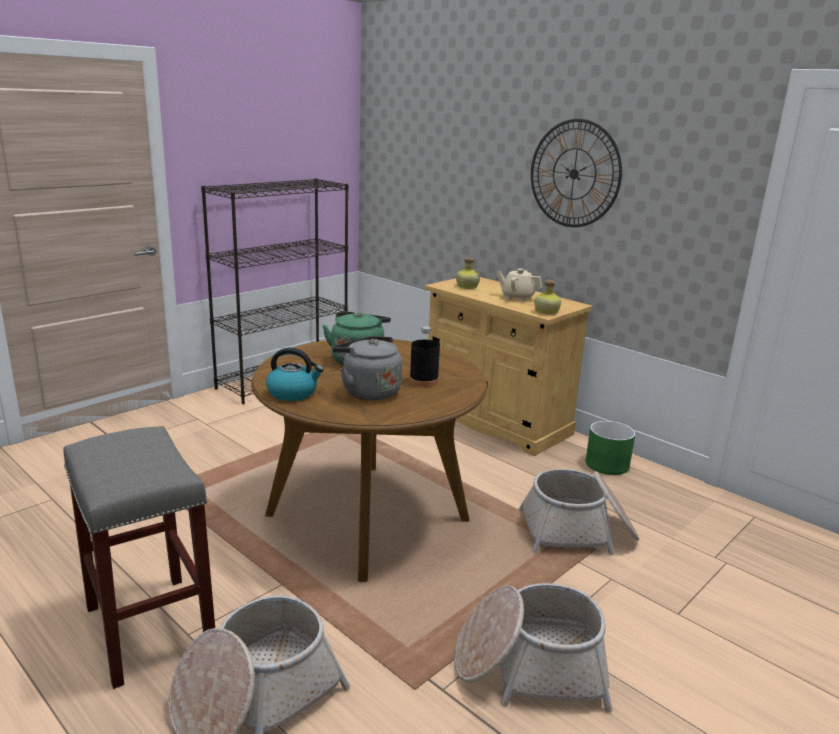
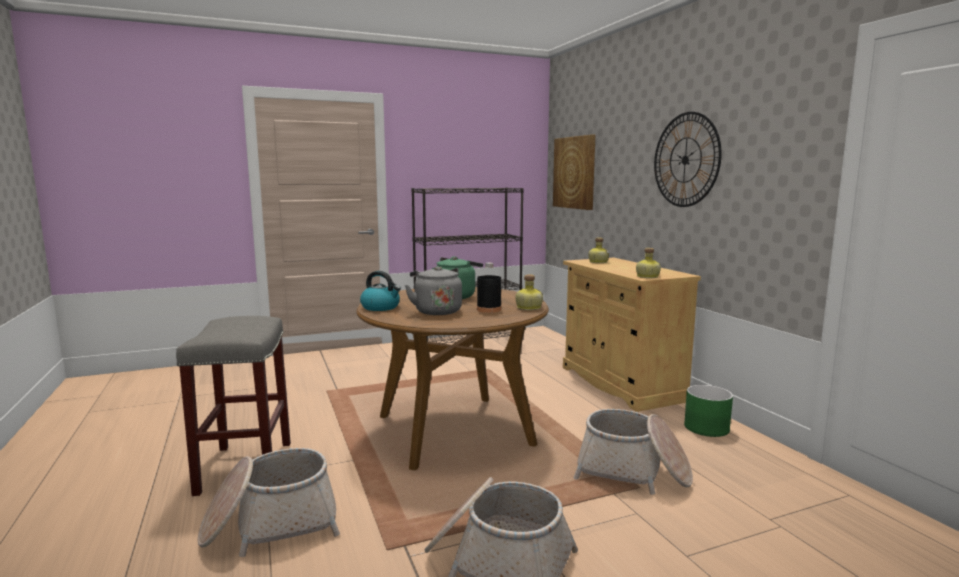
camera: 25 degrees right, 10 degrees down
beige teapot [497,269,542,302] -> none
none -> bottle [515,275,543,310]
none -> picture [553,135,596,210]

